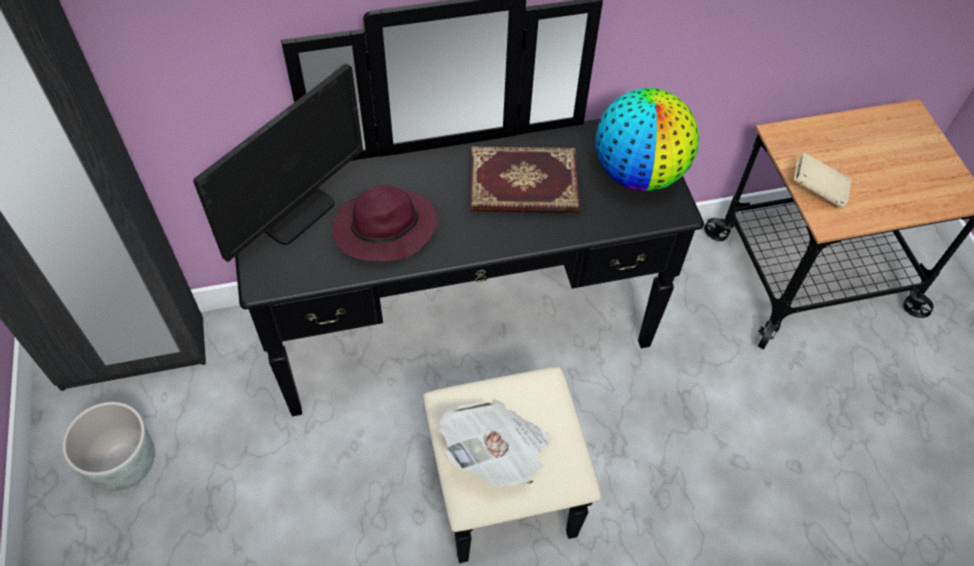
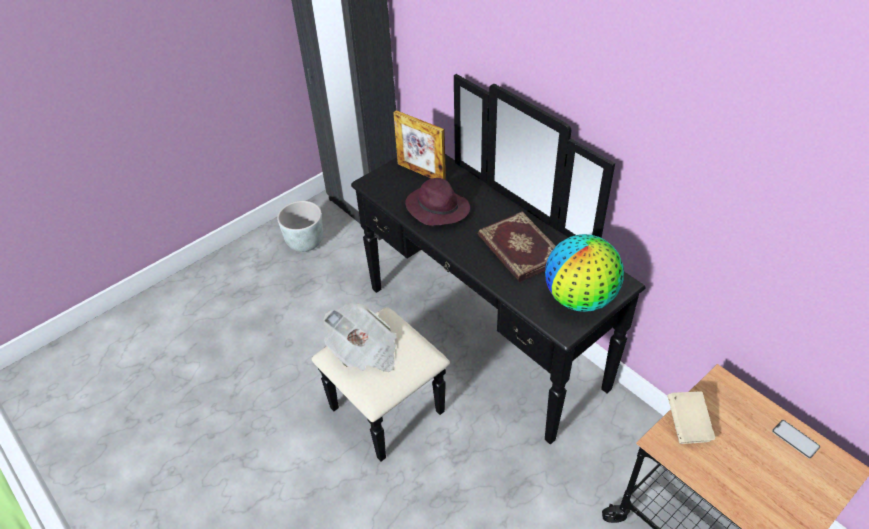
camera: 65 degrees right, 10 degrees down
monitor [193,64,363,262] -> picture frame [393,110,446,180]
none -> phone [772,420,820,458]

